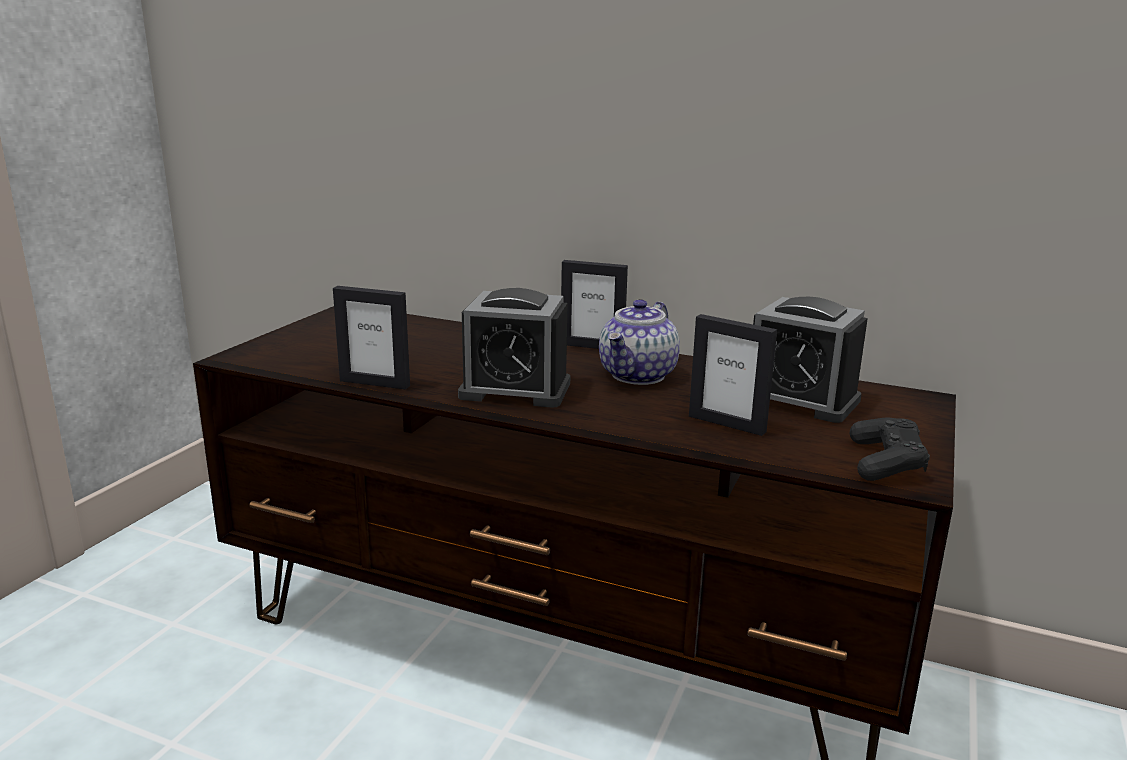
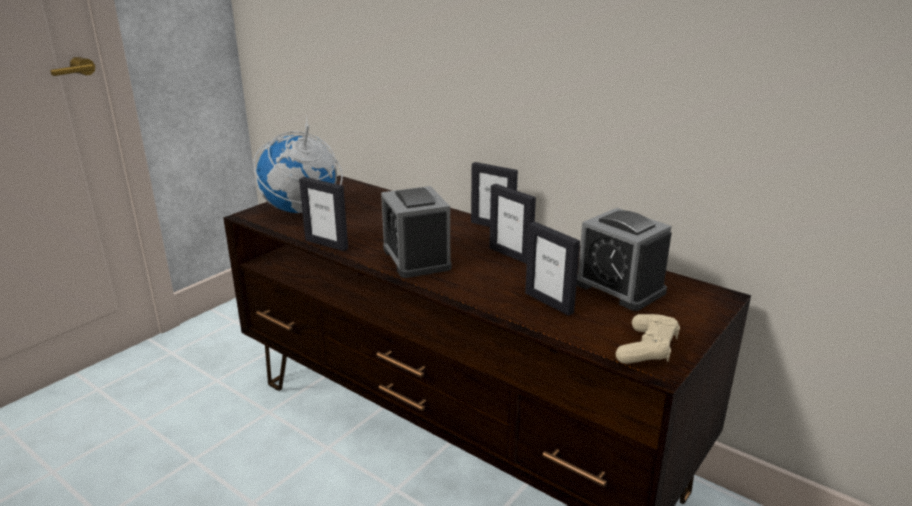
camera: 15 degrees right, 5 degrees up
alarm clock [458,288,570,408] -> alarm clock turned 45 degrees clockwise [381,186,451,278]
teapot [599,299,680,385] -> picture frame [489,184,536,264]
black game controller [850,417,930,481] -> beige game controller [616,314,680,364]
none -> globe [253,117,343,213]

